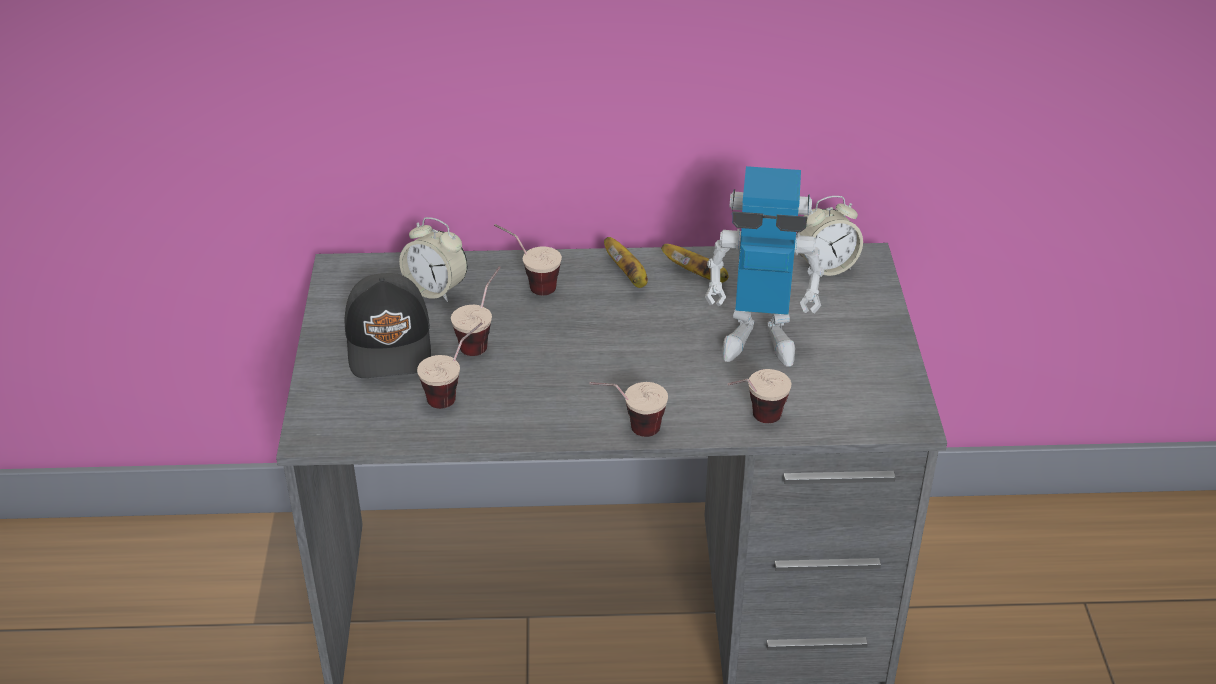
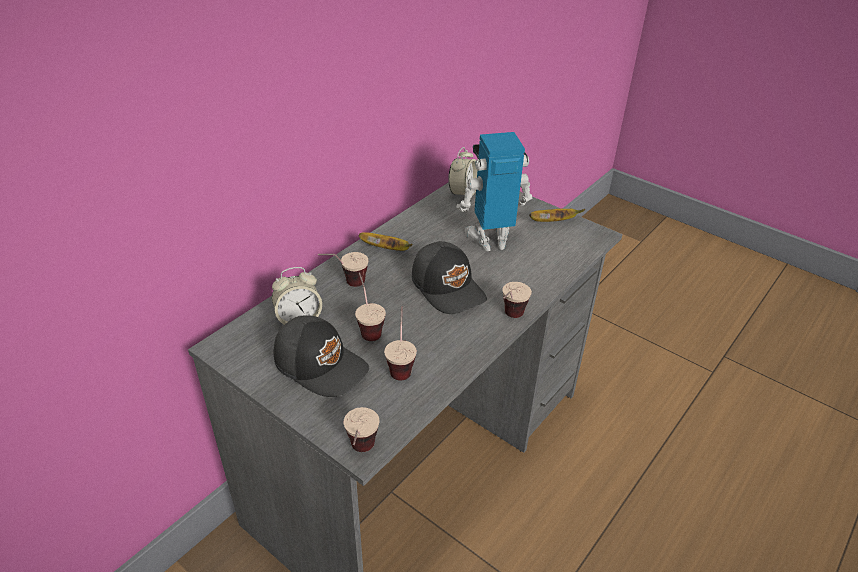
camera: 50 degrees left, 0 degrees up
banana [661,244,729,283] -> banana moved to [529,209,585,222]
toy robot [705,166,824,367] -> toy robot turned 150 degrees counterclockwise [456,132,532,251]
cup [728,369,792,423] -> cup moved to [344,407,380,452]
none -> black cap [412,241,487,314]

